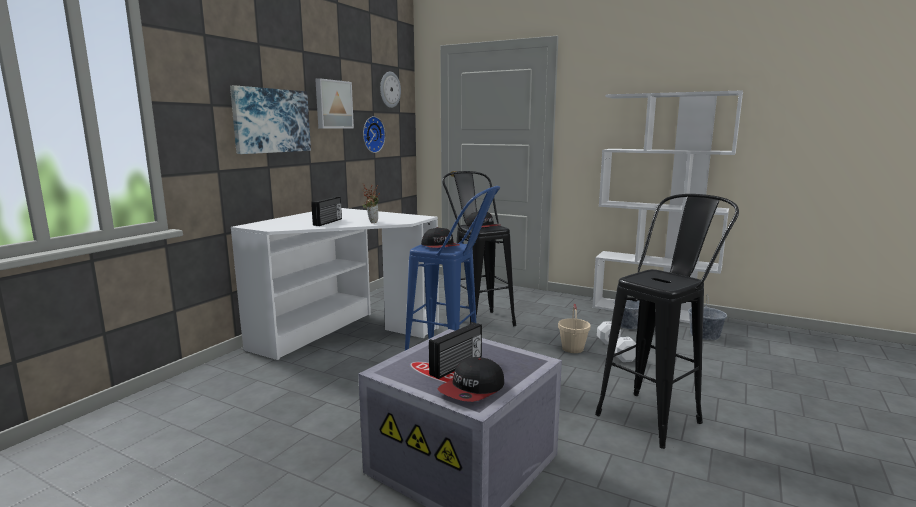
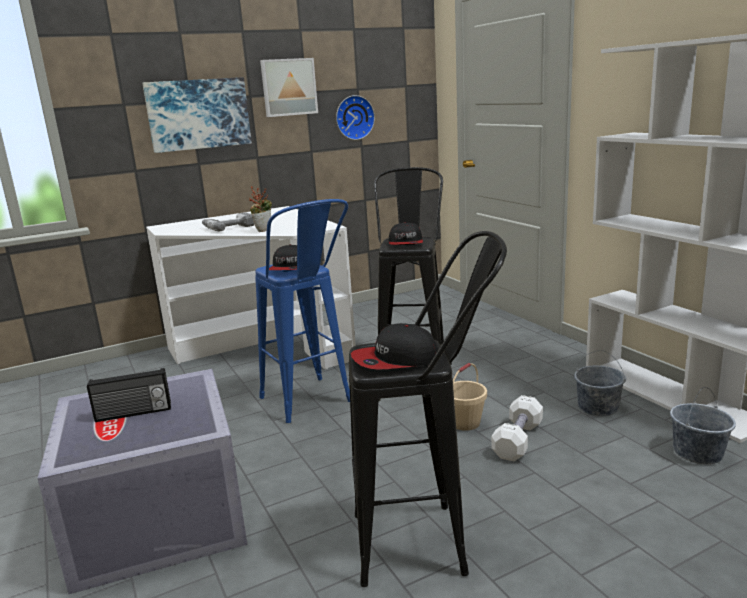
camera: 35 degrees right, 5 degrees up
radio [311,197,342,226] -> power drill [202,213,254,231]
wall clock [380,72,401,108] -> none
cap [437,357,504,402] -> cap moved to [351,323,438,370]

